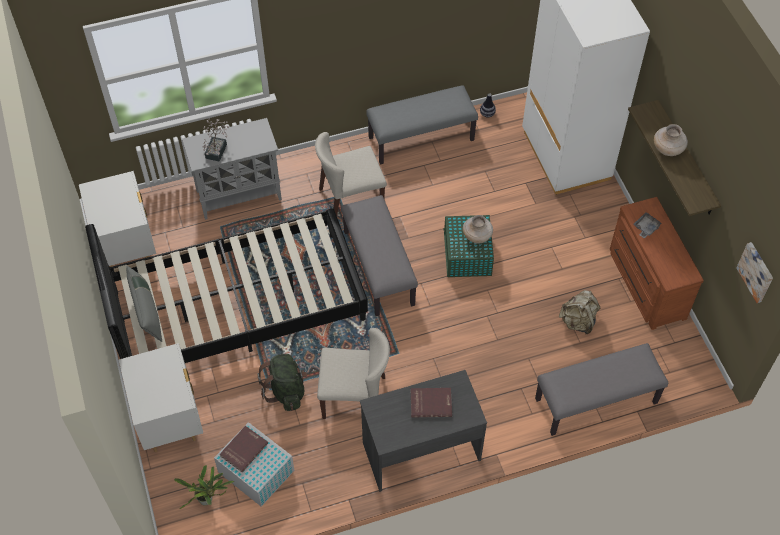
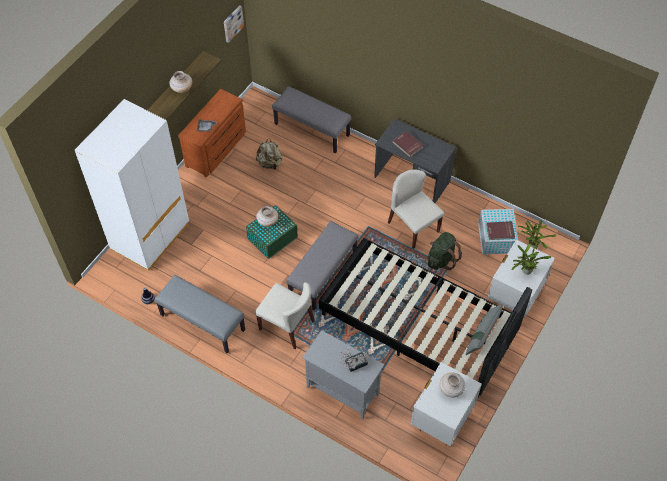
camera: 130 degrees left, 0 degrees up
none -> beige vase [439,373,465,398]
none -> potted plant [511,242,551,275]

